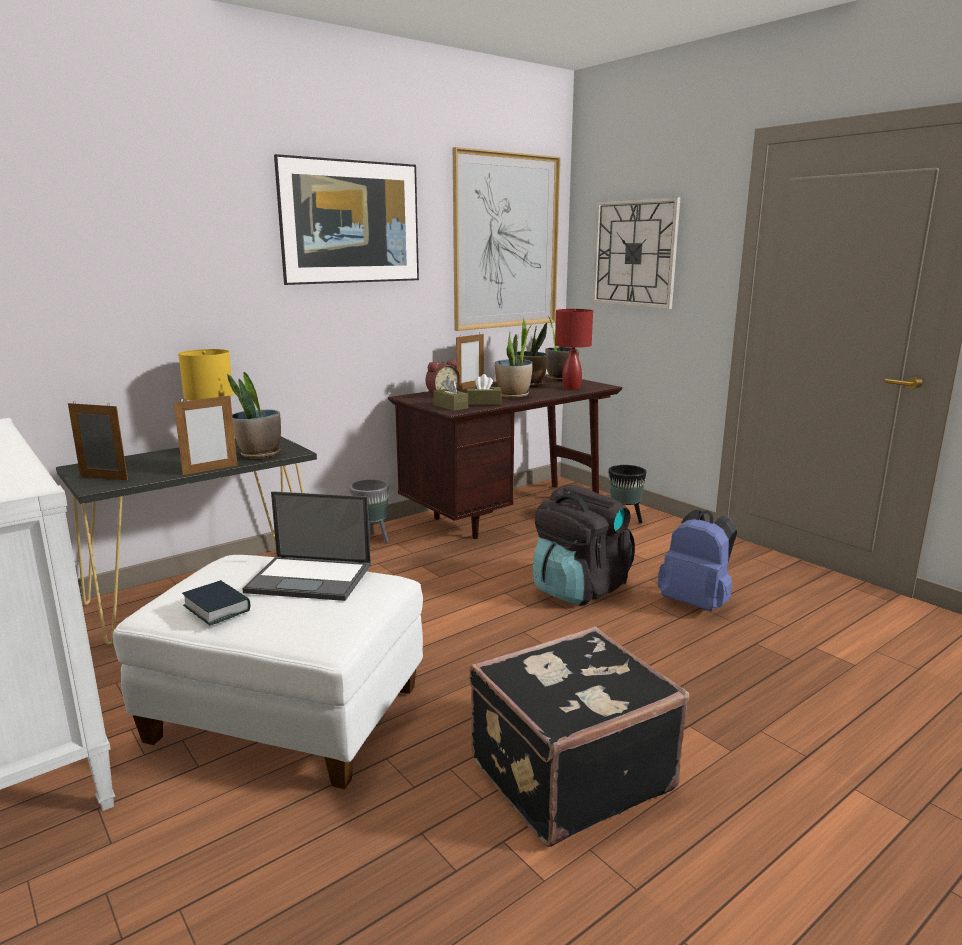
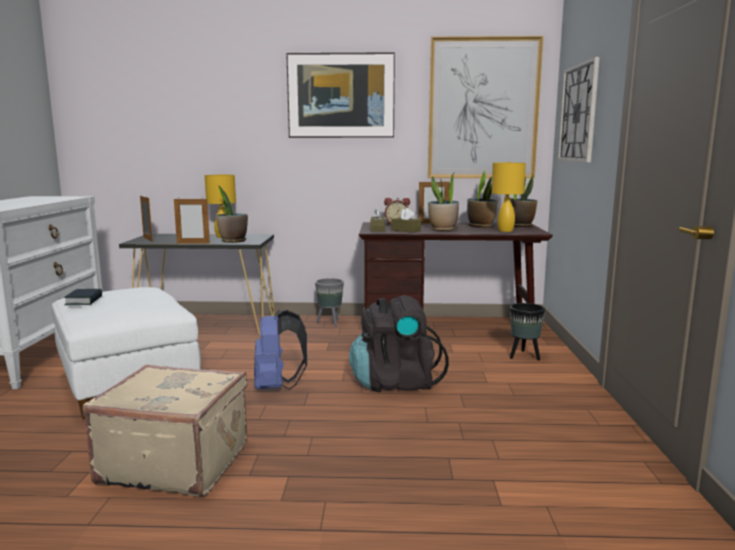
camera: 40 degrees right, 5 degrees down
laptop [242,491,371,601] -> none
black suitcase [469,626,689,847] -> beige suitcase [83,365,248,497]
red table lamp [555,309,593,390] -> yellow table lamp [491,162,526,232]
blue backpack [657,509,737,611] -> blue backpack moved to [254,310,307,389]

